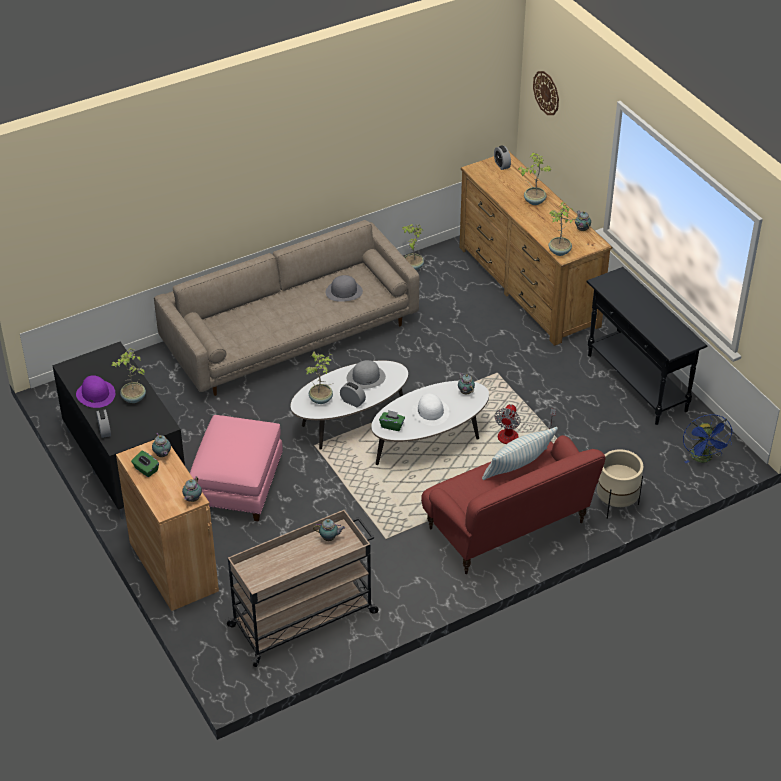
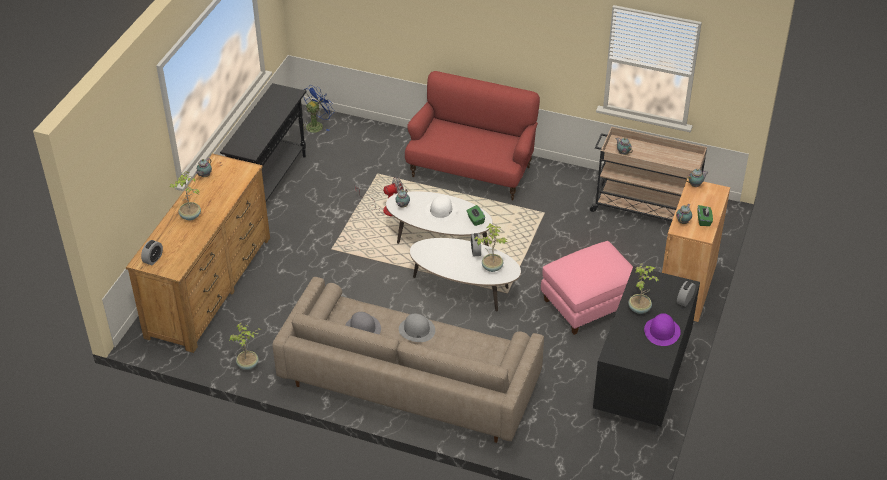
camera: 130 degrees left, 0 degrees up
grey hat [347,360,386,389] -> grey hat moved to [399,314,435,342]
pillow [482,427,558,480] -> none
wall clock [533,71,559,115] -> none
potted plant [549,202,583,256] -> none
beige planter [597,449,643,519] -> none

